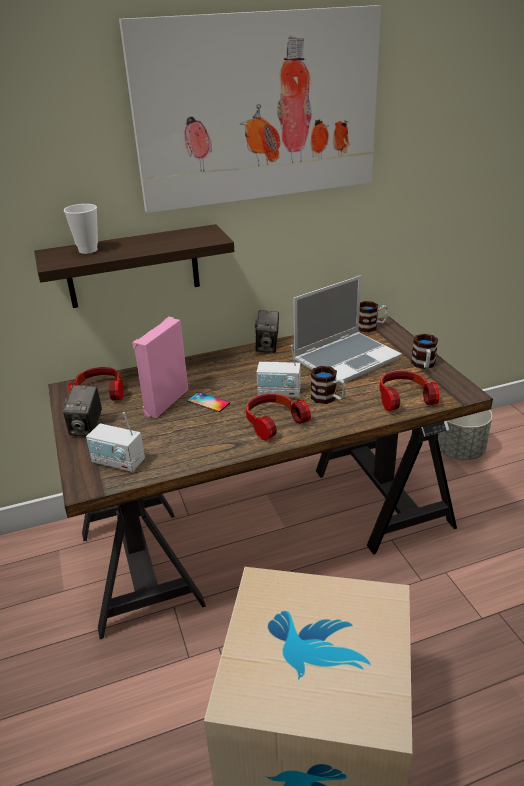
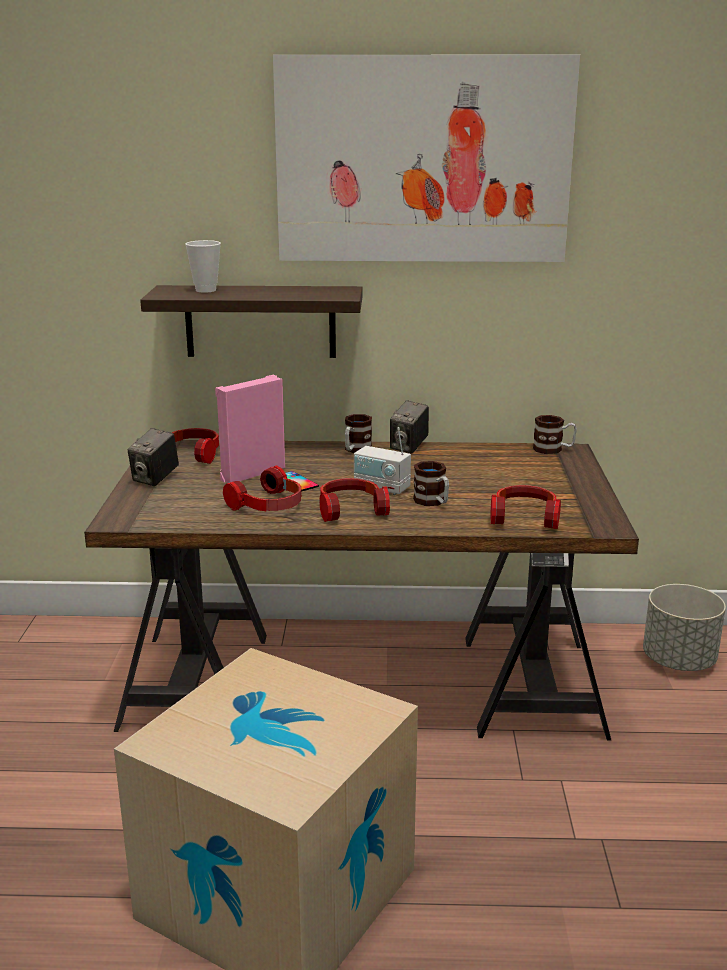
camera: 20 degrees right, 10 degrees down
radio [86,412,145,472] -> none
laptop [294,275,402,386] -> none
mug [411,334,438,369] -> mug moved to [345,414,372,453]
none -> headphones [223,465,301,511]

